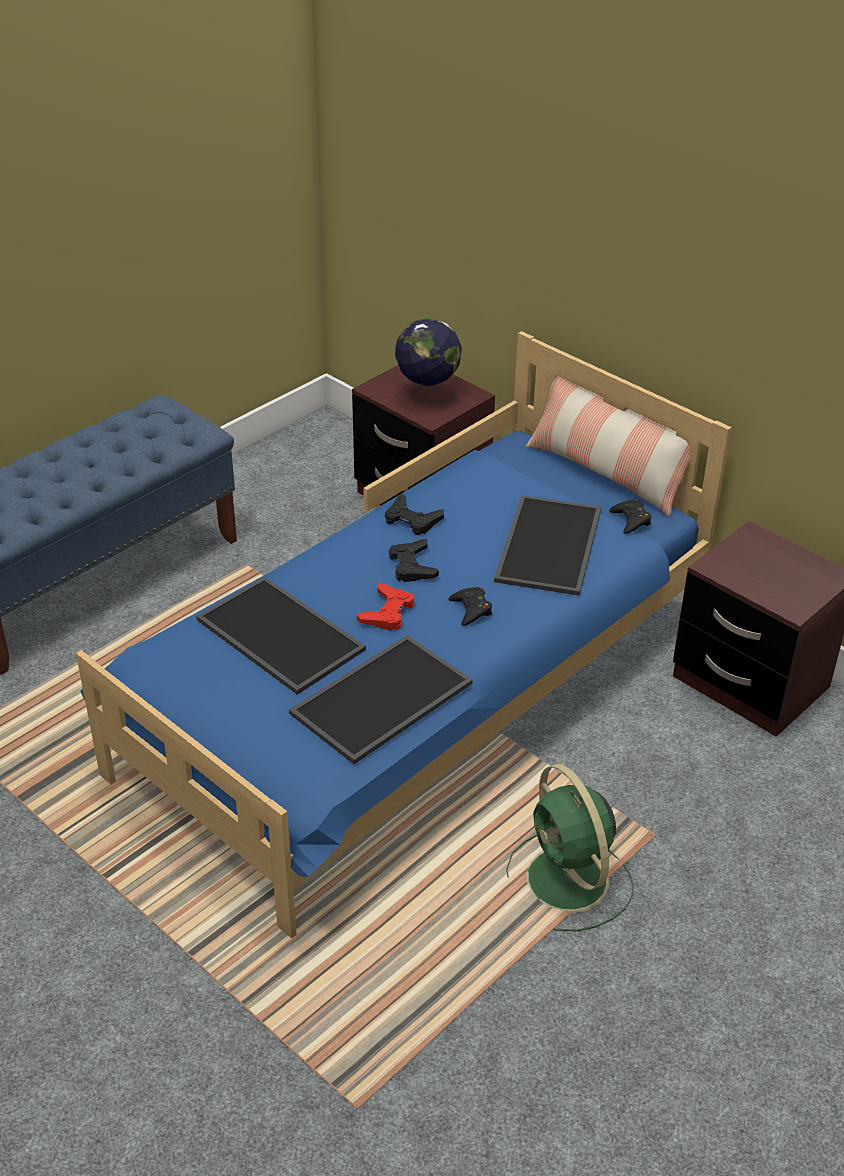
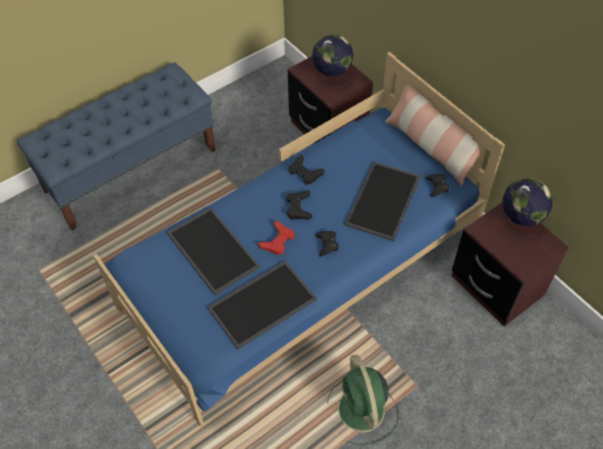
camera: 10 degrees right, 15 degrees up
none -> globe [502,178,553,237]

